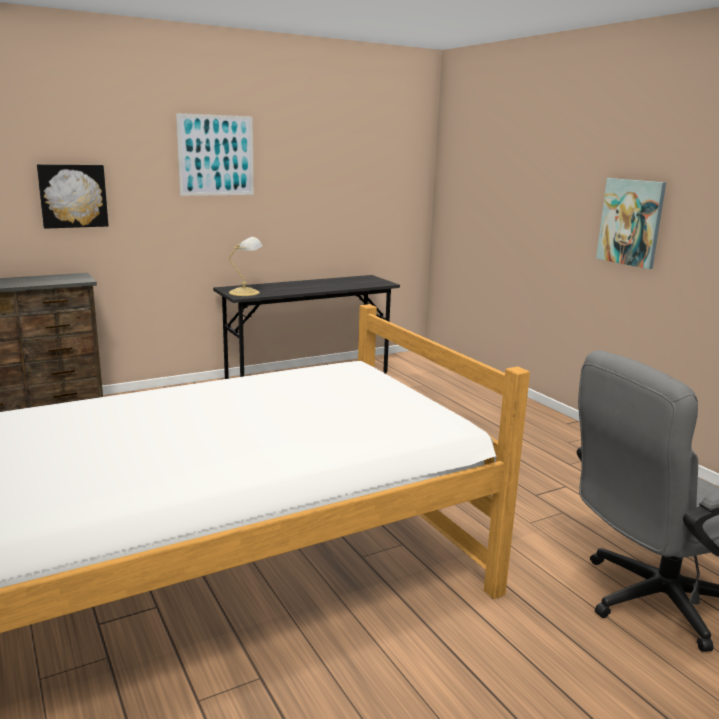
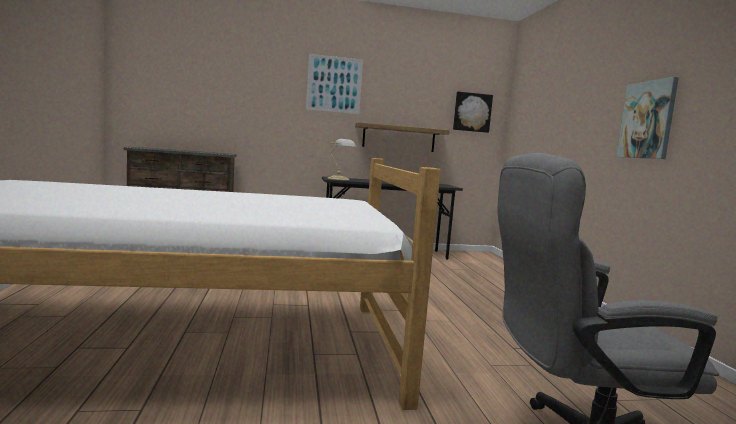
camera: 20 degrees right, 10 degrees down
picture [37,164,108,229] -> picture moved to [453,92,493,133]
none -> shelf [355,122,450,152]

